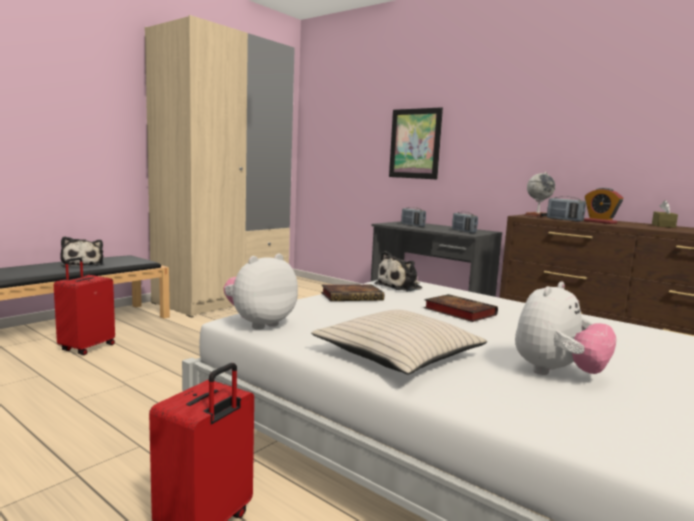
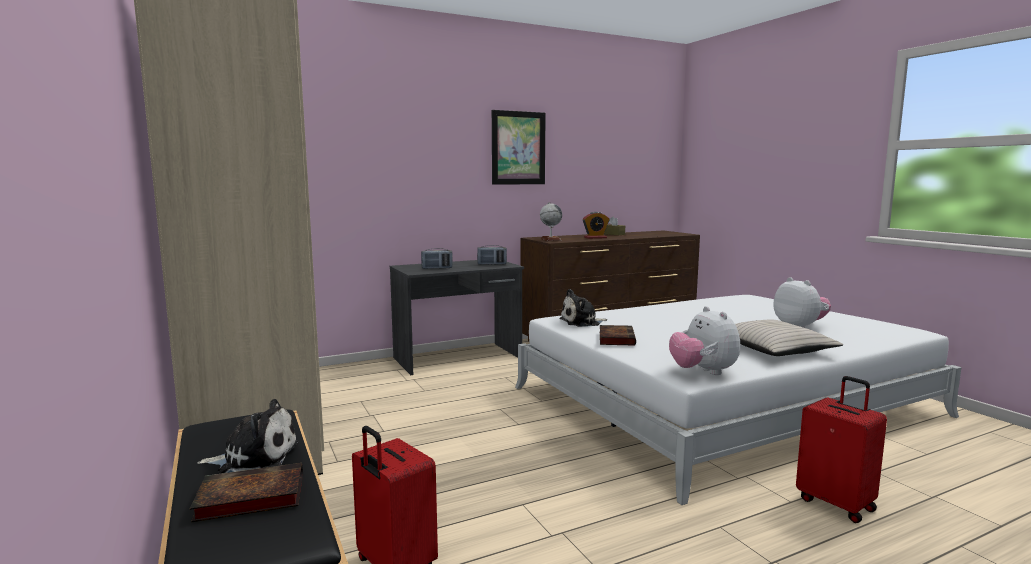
camera: 65 degrees left, 0 degrees up
plush toy [375,251,422,291] -> plush toy turned 90 degrees clockwise [559,289,607,327]
picture [389,107,443,179] -> picture moved to [492,110,546,185]
book [424,294,498,322] -> book moved to [190,463,303,522]
radio [547,196,586,222] -> none

